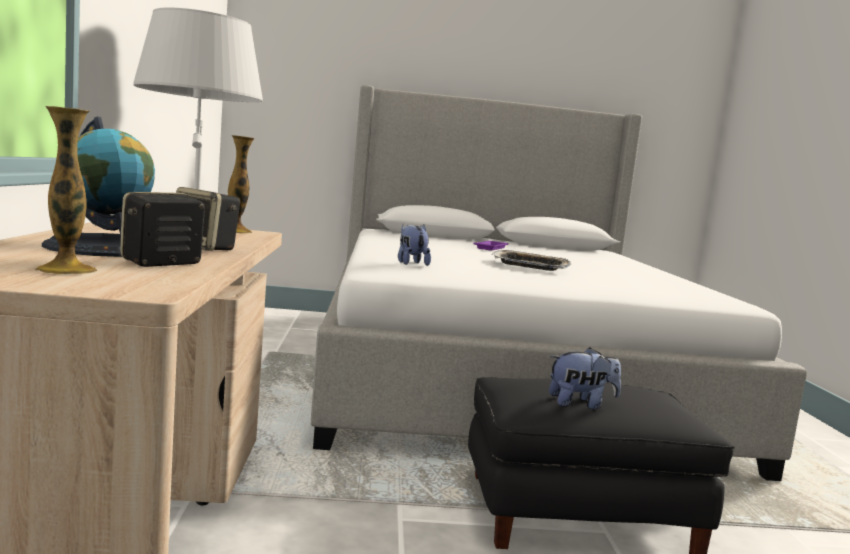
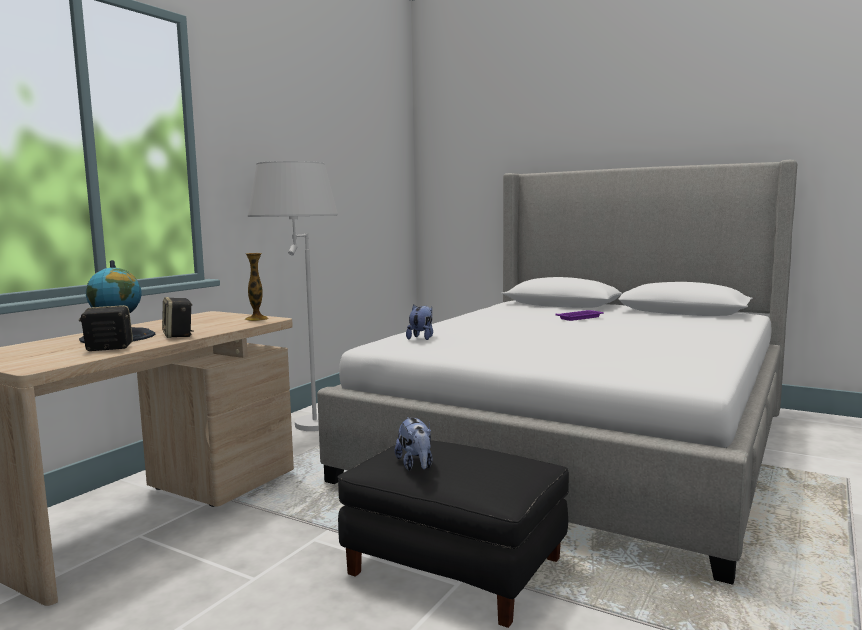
camera: 35 degrees right, 0 degrees up
vase [35,106,97,275] -> none
tray [492,250,571,271] -> none
plush toy [549,347,621,409] -> plush toy turned 45 degrees clockwise [395,417,432,471]

